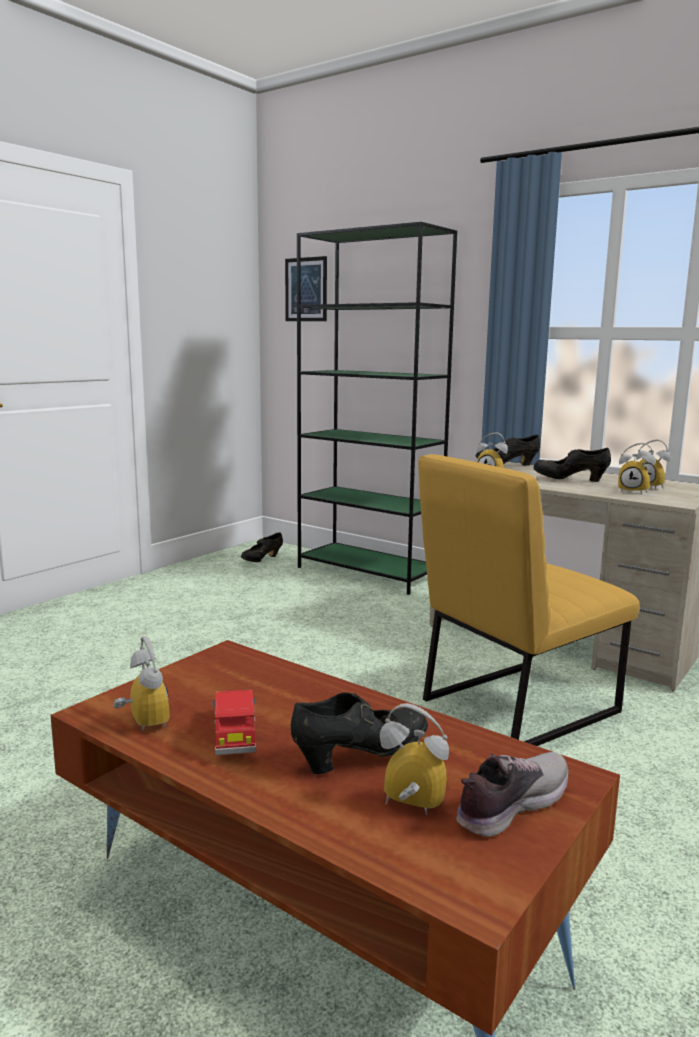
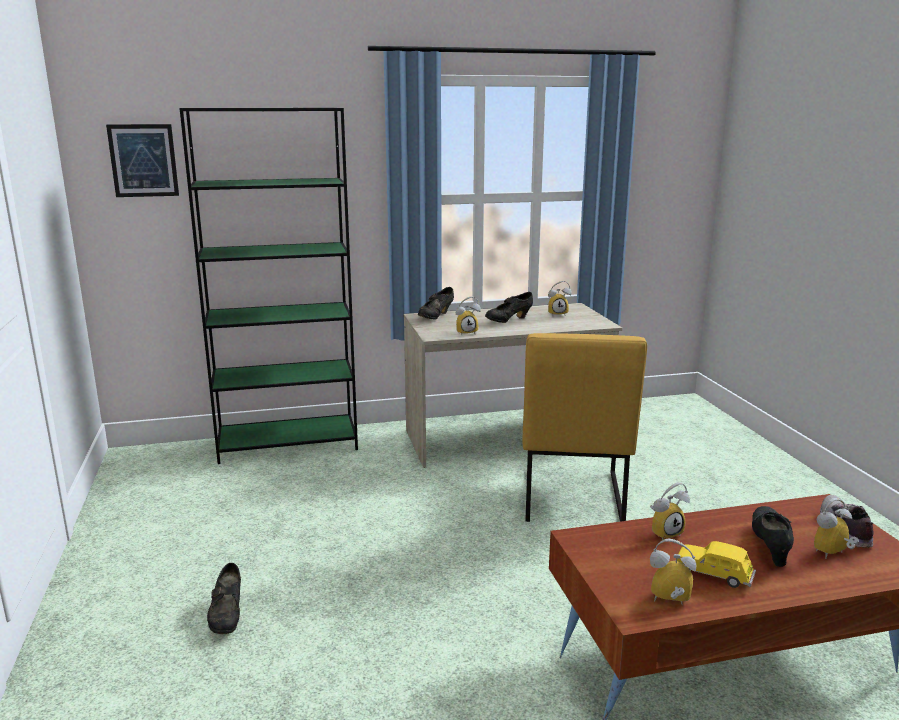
camera: 50 degrees left, 5 degrees up
red toy car [213,690,256,755] -> yellow toy car [675,541,756,588]
black shoe [241,532,283,562] -> black shoe moved to [207,563,241,634]
alarm clock [618,443,655,494] -> alarm clock moved to [650,482,690,540]

